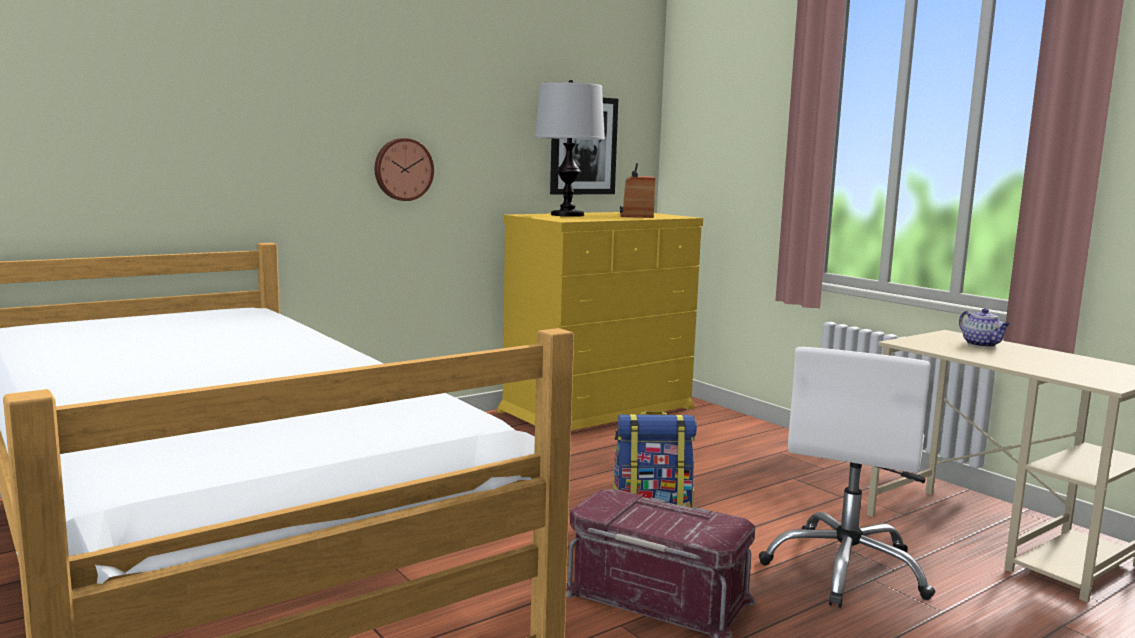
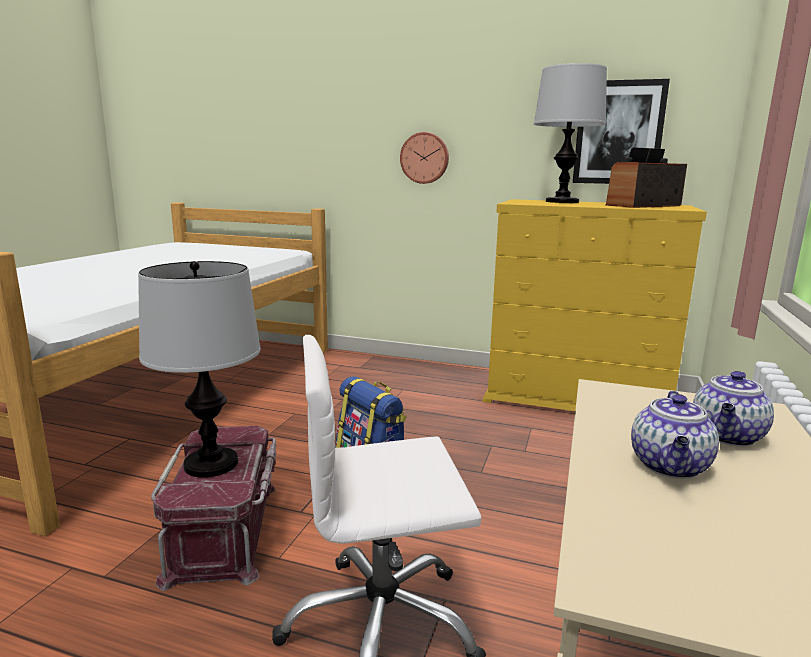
camera: 55 degrees right, 5 degrees up
none -> table lamp [138,261,261,478]
none -> teapot [631,391,719,479]

